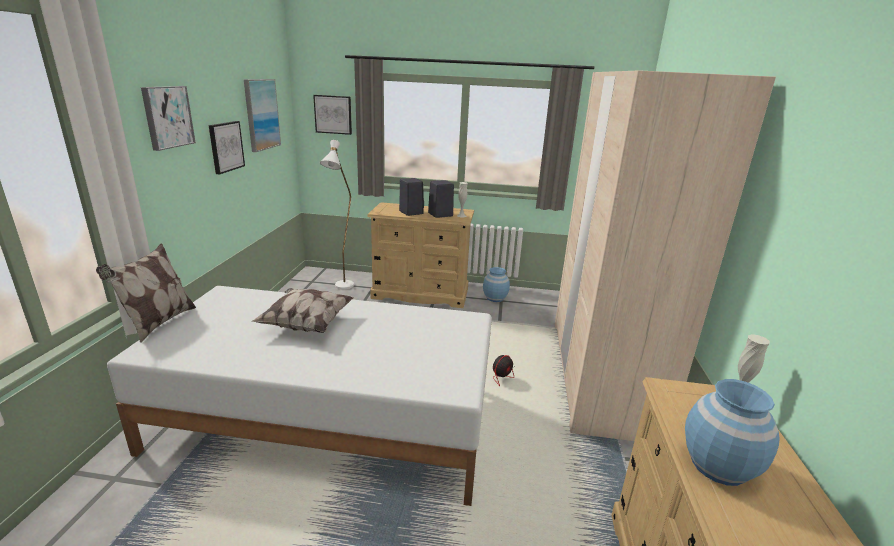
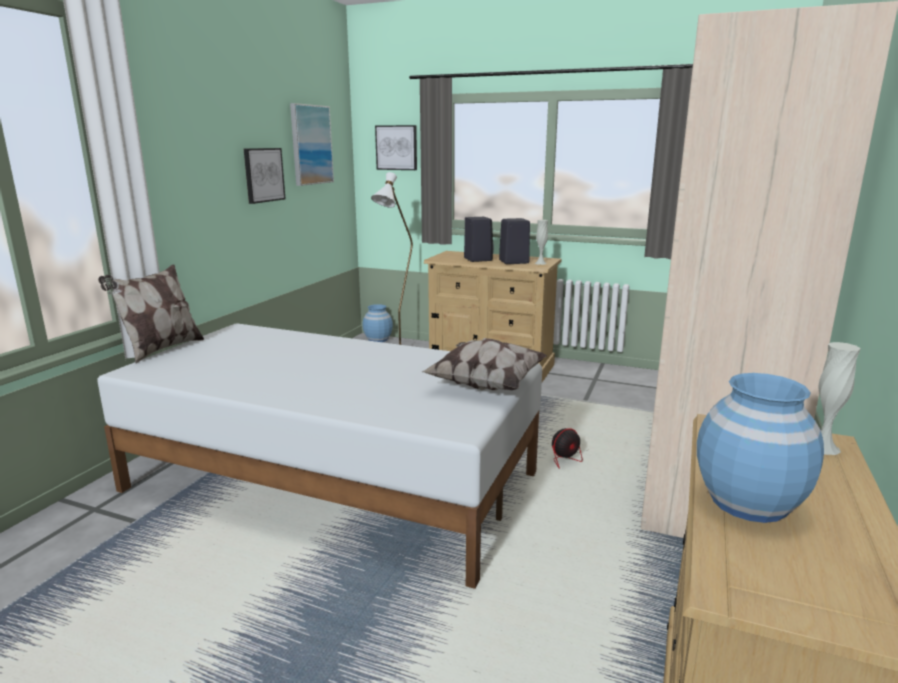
camera: 15 degrees right, 5 degrees down
picture [141,86,196,151] -> none
pillow [251,288,353,333] -> pillow moved to [422,338,547,390]
blue vase [483,267,510,302] -> blue vase moved to [362,304,393,342]

